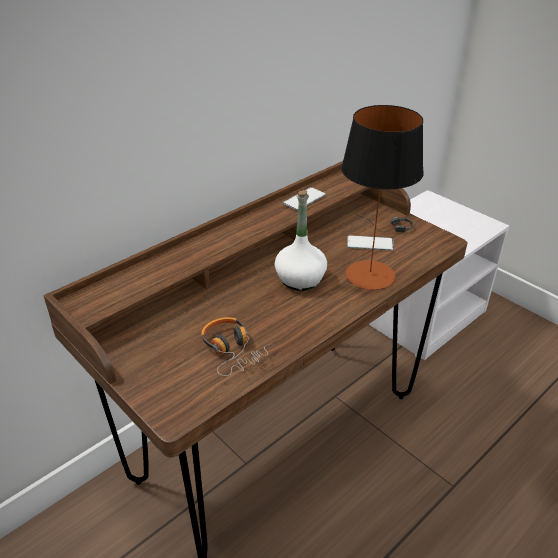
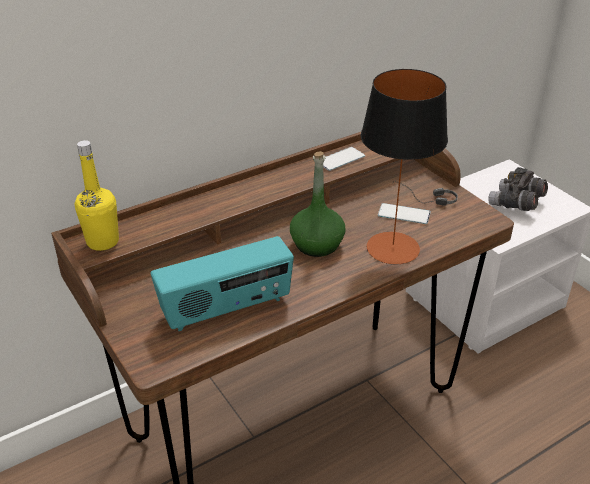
camera: 10 degrees right, 0 degrees up
headphones [201,317,272,376] -> radio [151,236,294,331]
white bottle [275,190,327,291] -> green bottle [290,151,346,257]
none -> yellow bottle [75,140,119,251]
none -> grey binoculars [488,167,548,211]

